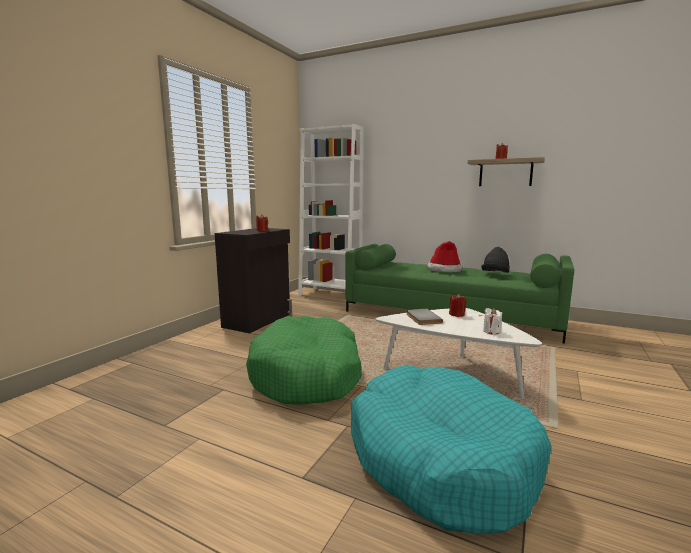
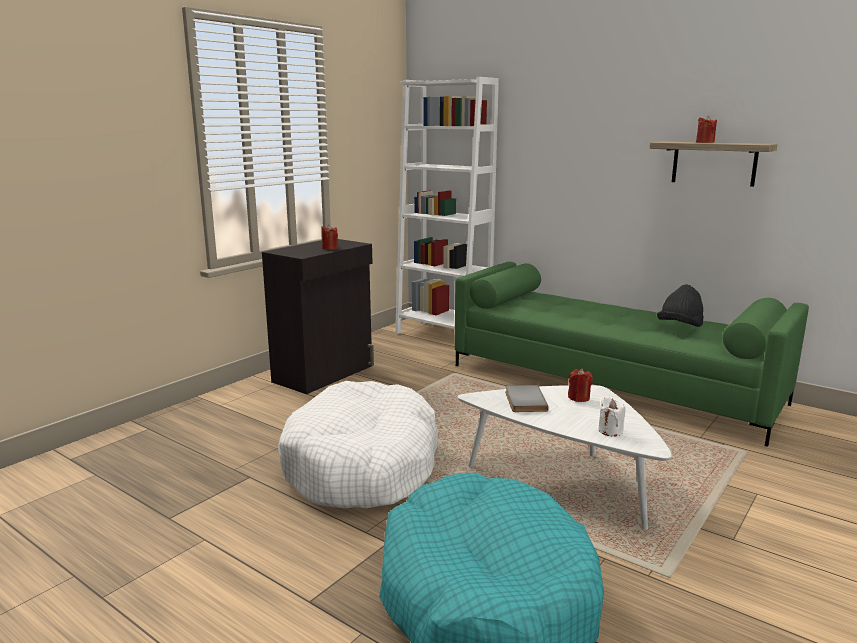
camera: 10 degrees right, 5 degrees up
green dog bed [246,316,362,405] -> white dog bed [278,381,438,508]
hat [427,241,463,272] -> none

